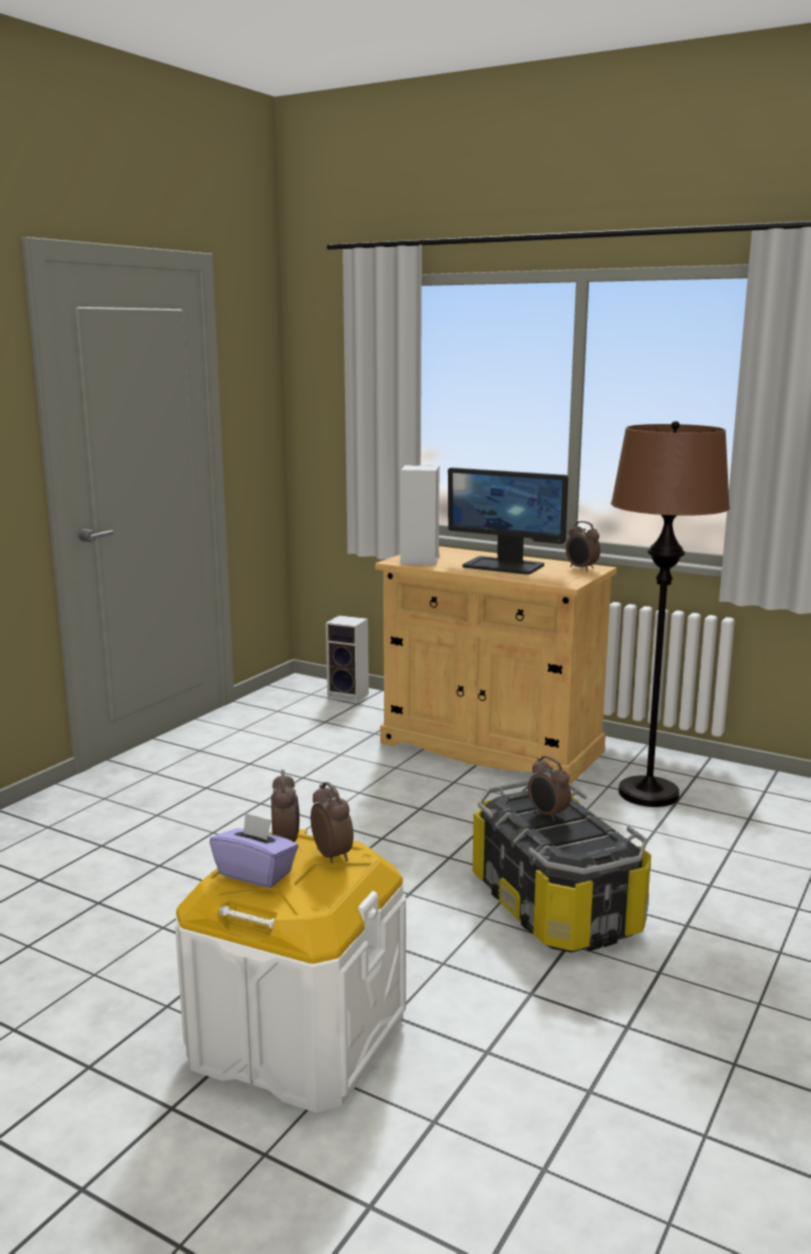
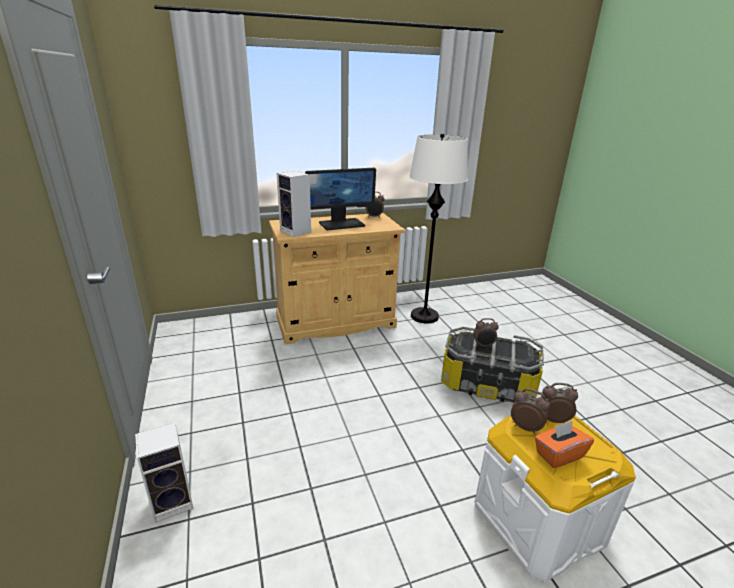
camera: 50 degrees left, 10 degrees up
purple tissue box [209,813,298,888] -> orange tissue box [535,420,594,468]
speaker [326,615,369,703] -> speaker moved to [135,423,193,523]
brown floor lamp [611,421,730,807] -> white floor lamp [409,134,468,323]

